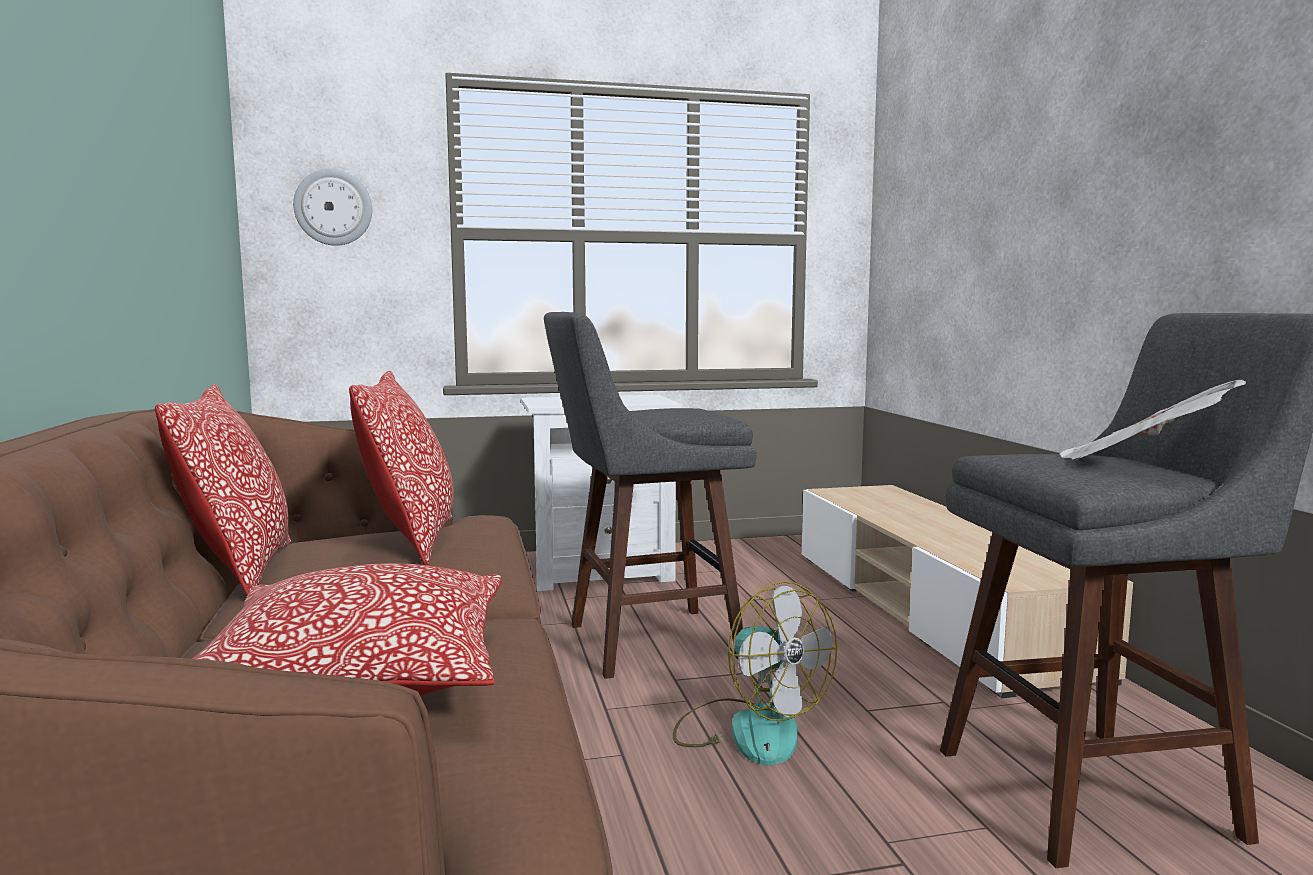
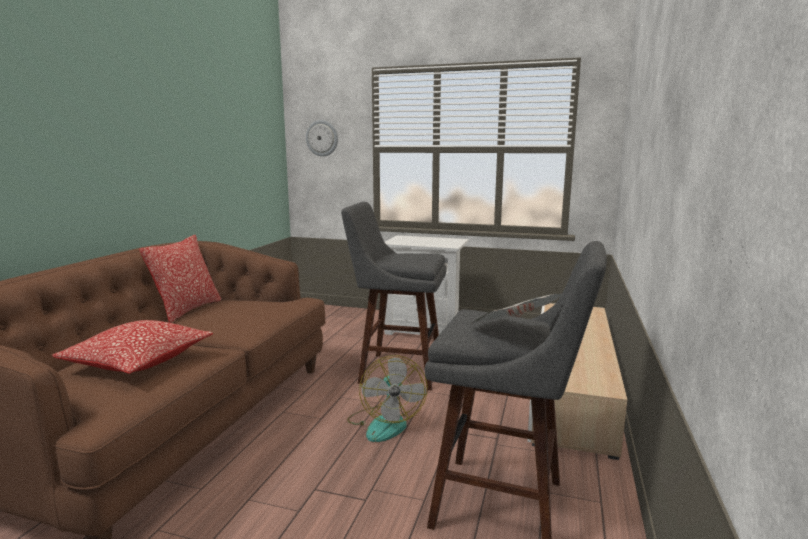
camera: 30 degrees right, 5 degrees up
pillow [349,371,454,565] -> none

